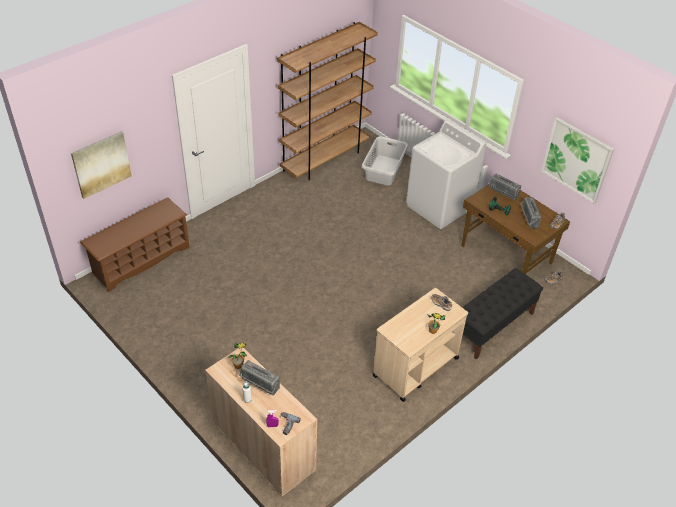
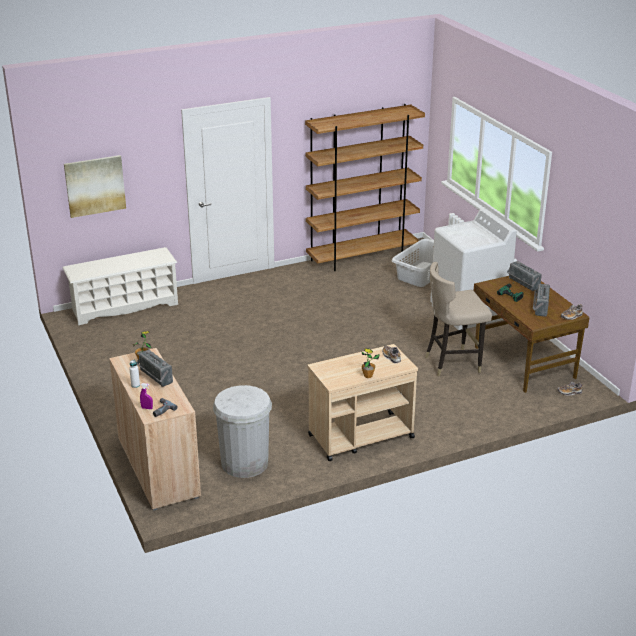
camera: 20 degrees right, 15 degrees down
brown shoe rack [80,197,190,292] -> white shoe rack [62,247,178,326]
black bench [463,268,543,360] -> none
picture [541,117,614,203] -> none
none -> white trash can [213,385,272,478]
none -> beige stool [425,262,492,376]

